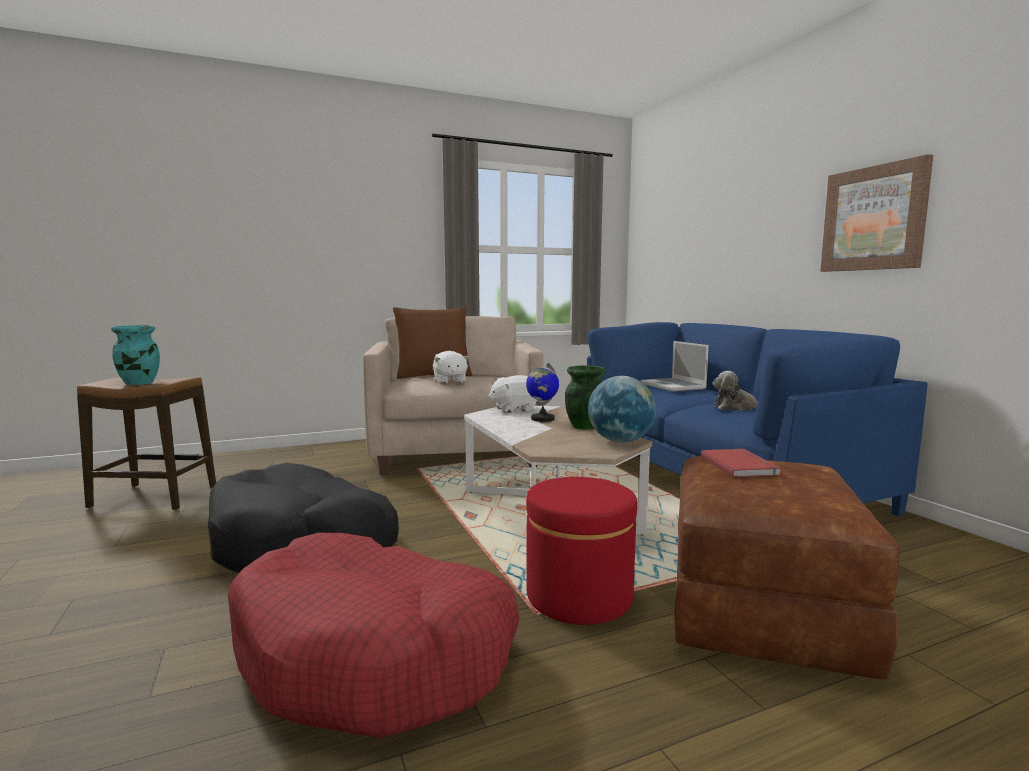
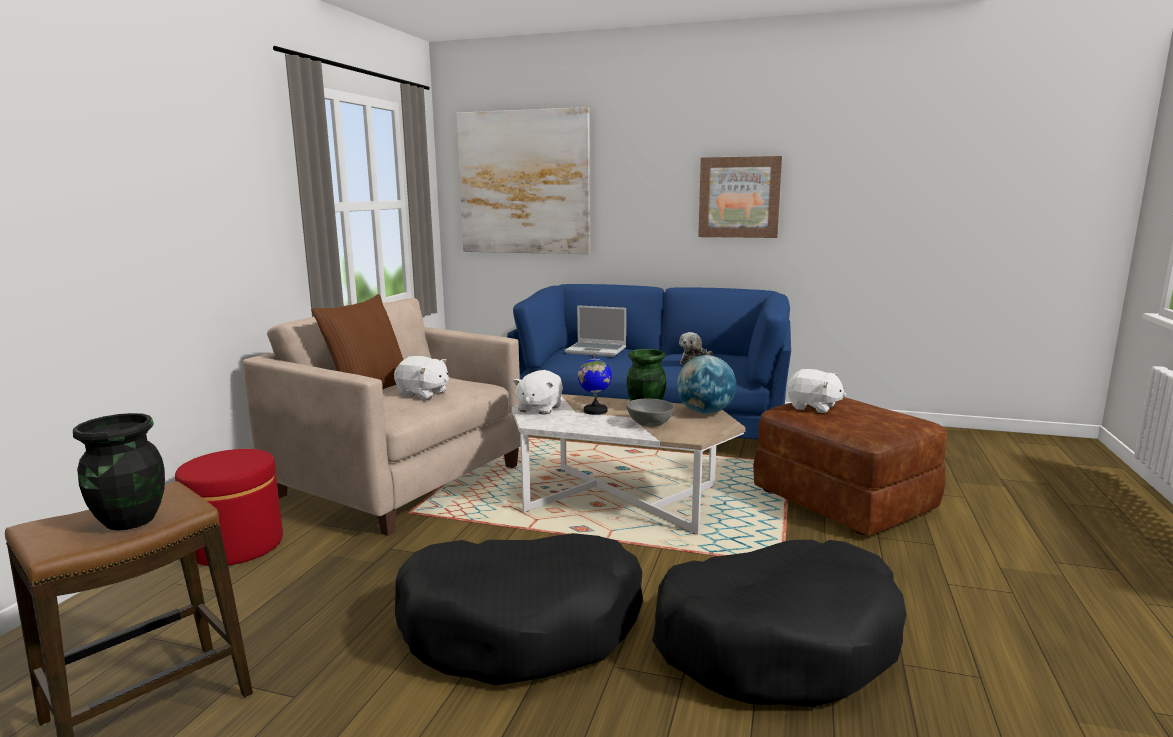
camera: 50 degrees left, 5 degrees up
turquoise vase [111,325,160,385] -> black vase [73,413,165,531]
red dog bed [228,533,520,738] -> black dog bed [652,540,907,707]
red ottoman [526,477,637,625] -> red ottoman moved to [175,449,283,566]
red book [701,449,781,477] -> white plush toy [787,369,847,413]
none -> picture [456,107,590,254]
none -> grey bowl [626,399,675,427]

